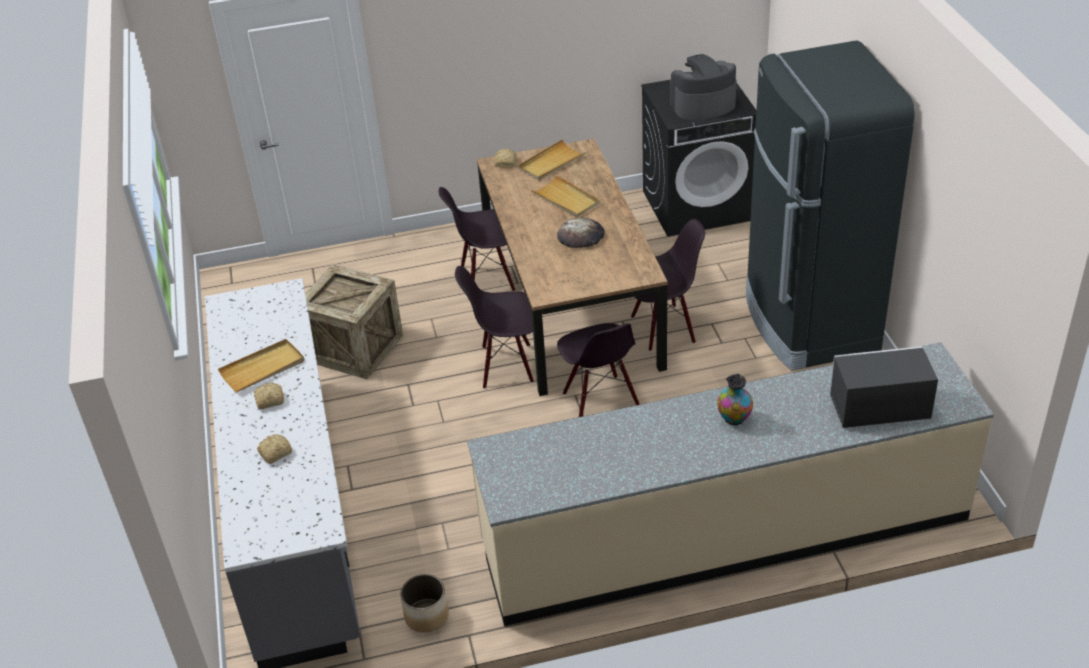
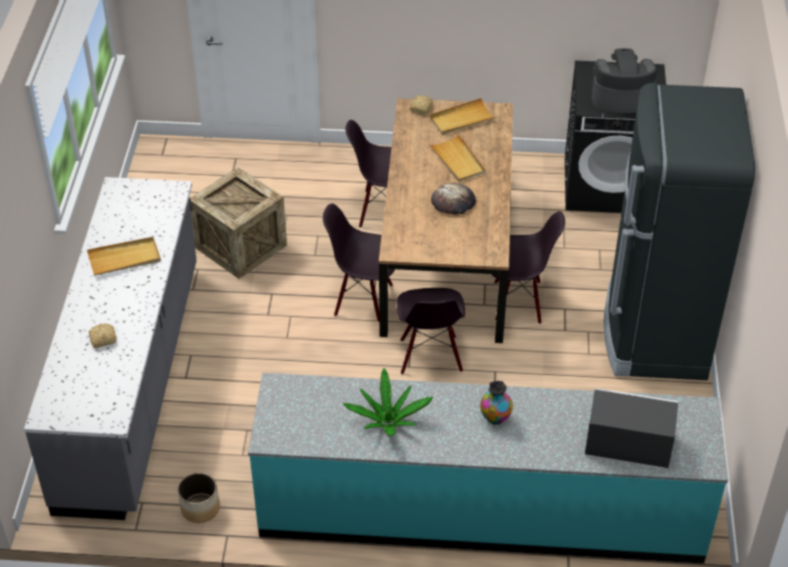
camera: 15 degrees right, 5 degrees up
bread [254,383,284,409] -> none
beige counter [467,342,994,626] -> turquoise counter [248,373,728,564]
none -> potted plant [343,368,433,436]

